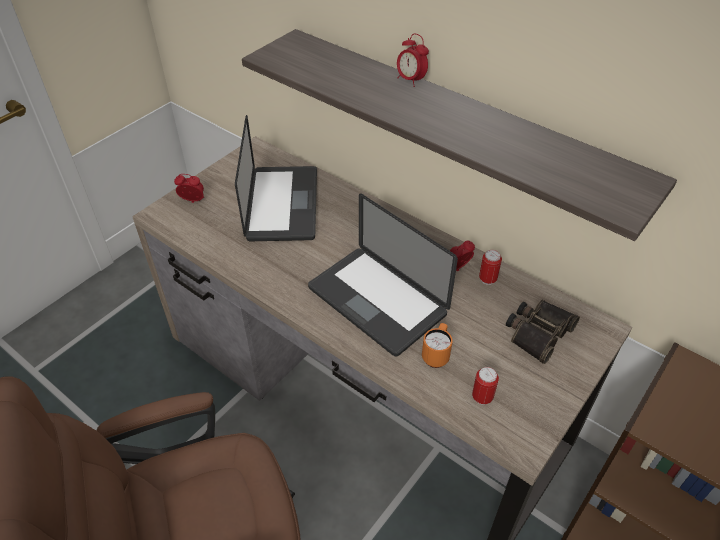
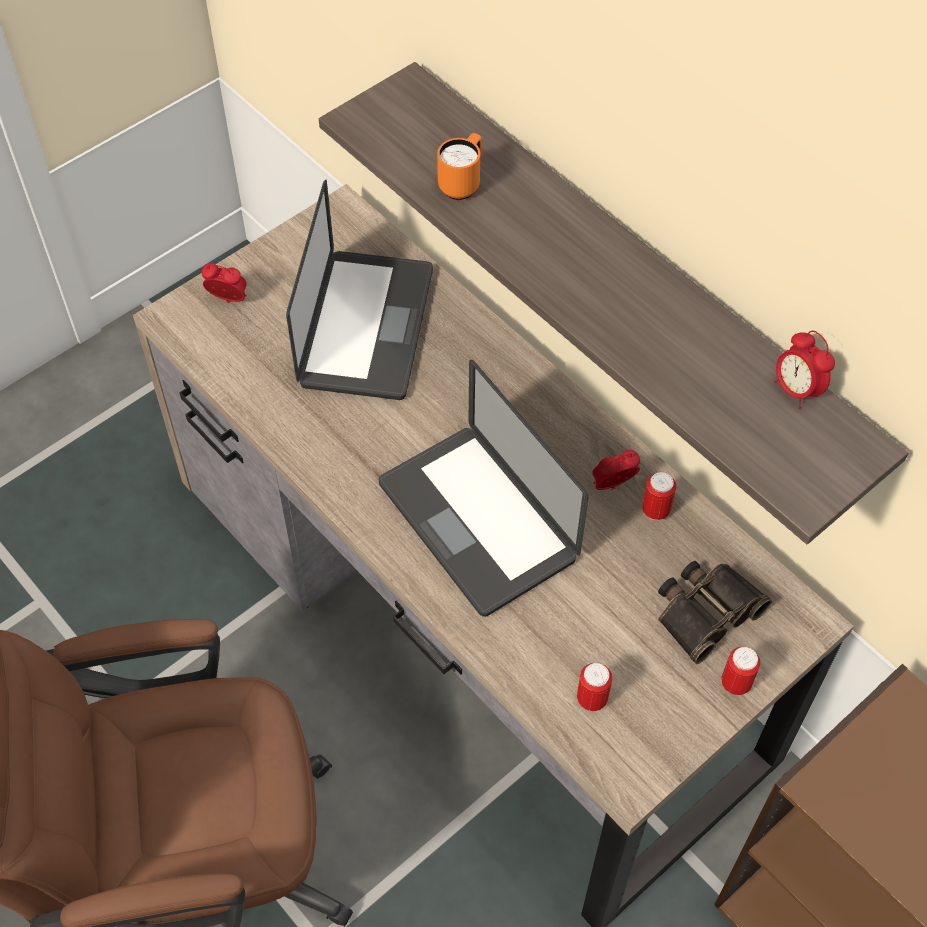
camera: 10 degrees right, 10 degrees up
alarm clock [397,33,429,87] -> alarm clock moved to [774,330,835,409]
orange mug [422,323,453,368] -> orange mug moved to [437,133,481,200]
none -> can [721,646,760,695]

